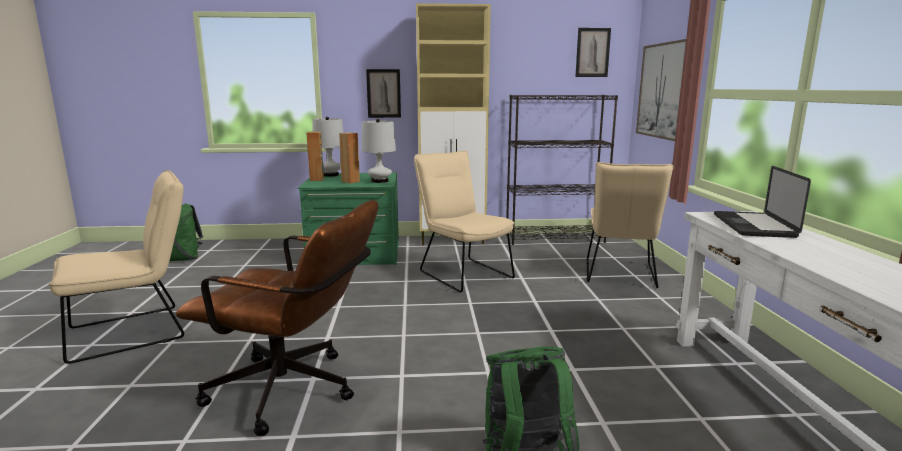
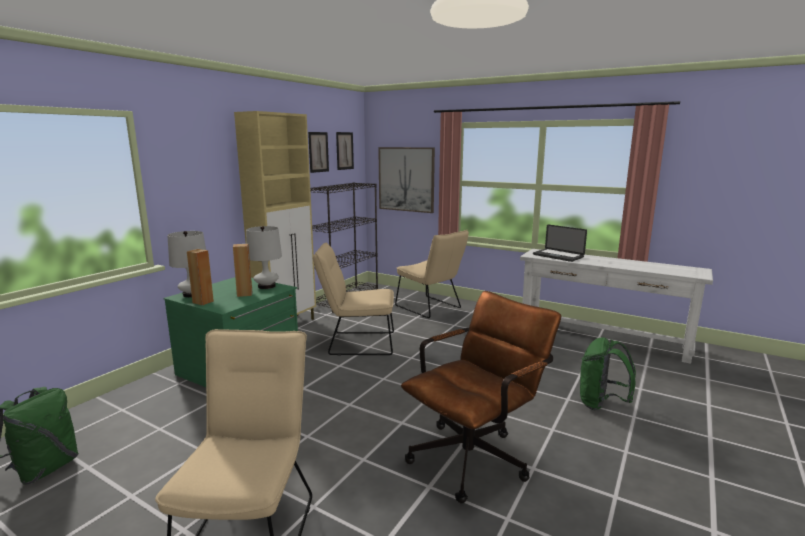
camera: 55 degrees left, 0 degrees up
picture [366,69,401,118] -> picture moved to [308,132,329,173]

